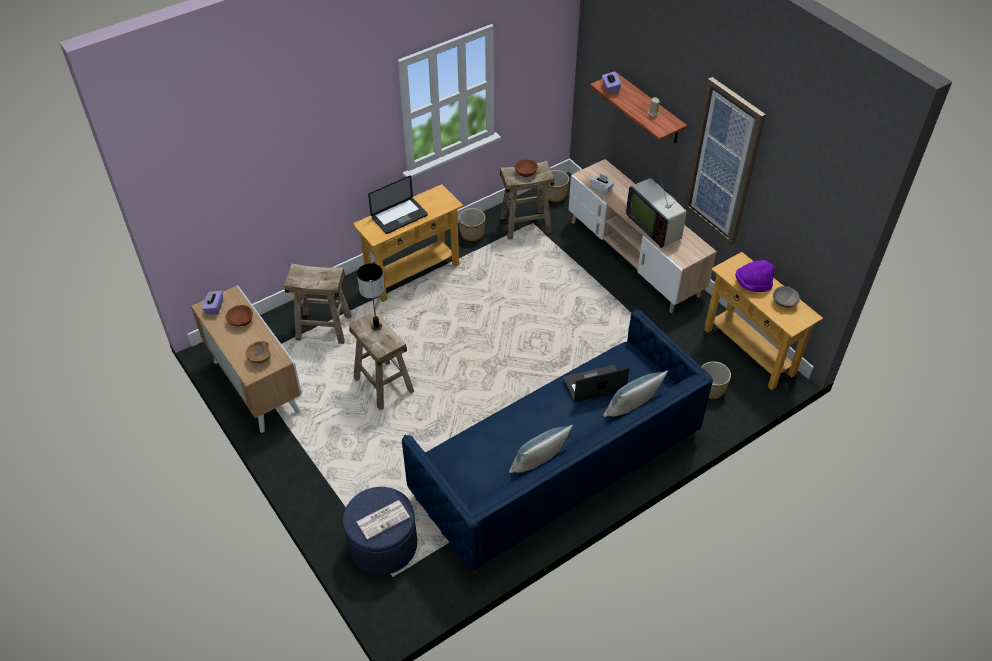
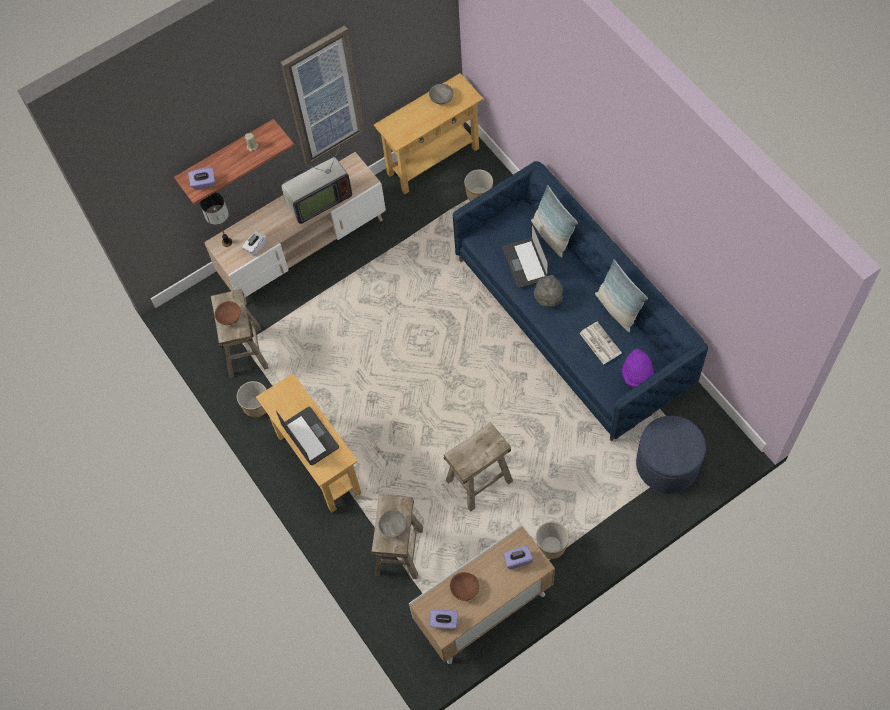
camera: 85 degrees left, 15 degrees up
brown bowl [246,341,271,364] -> purple tissue box [503,546,533,569]
table lamp [357,263,385,331] -> table lamp moved to [200,192,232,247]
newspaper [357,500,410,540] -> newspaper moved to [579,322,622,365]
planter [547,170,569,202] -> planter moved to [536,522,569,559]
purple hat [735,260,775,292] -> purple hat moved to [622,349,654,388]
none -> grey bowl [378,510,407,538]
none -> grey hat [534,275,563,307]

